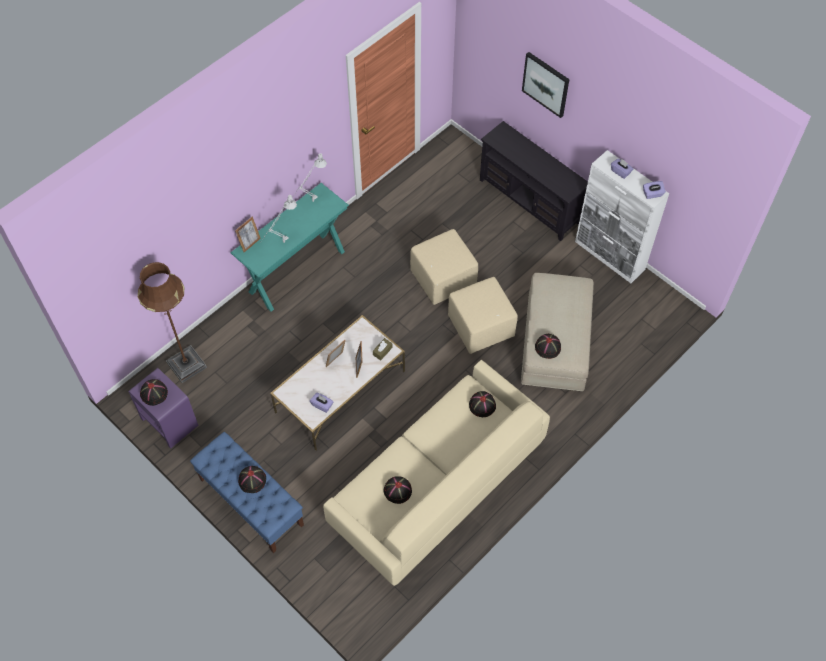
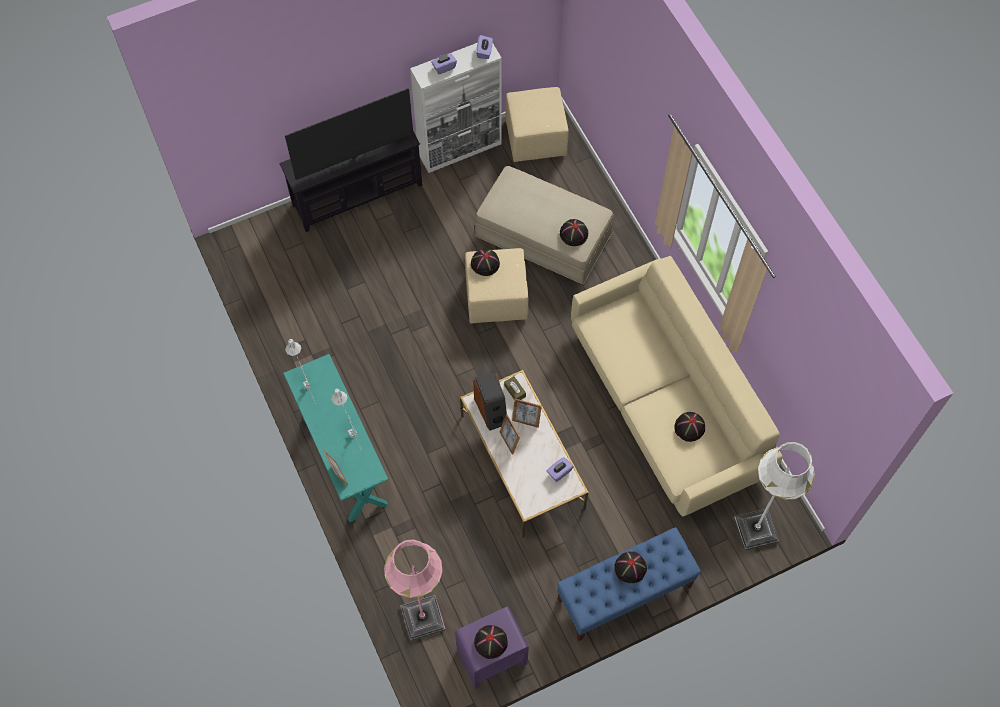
camera: 70 degrees left, 5 degrees up
brown floor lamp [138,262,207,383] -> pink floor lamp [384,539,446,641]
beige ottoman [410,229,478,305] -> beige ottoman moved to [505,87,569,162]
black hat [469,391,496,417] -> black hat moved to [471,249,500,276]
picture [522,52,569,118] -> none
none -> television [285,88,413,180]
none -> speaker [473,371,507,431]
none -> white floor lamp [733,442,815,551]

